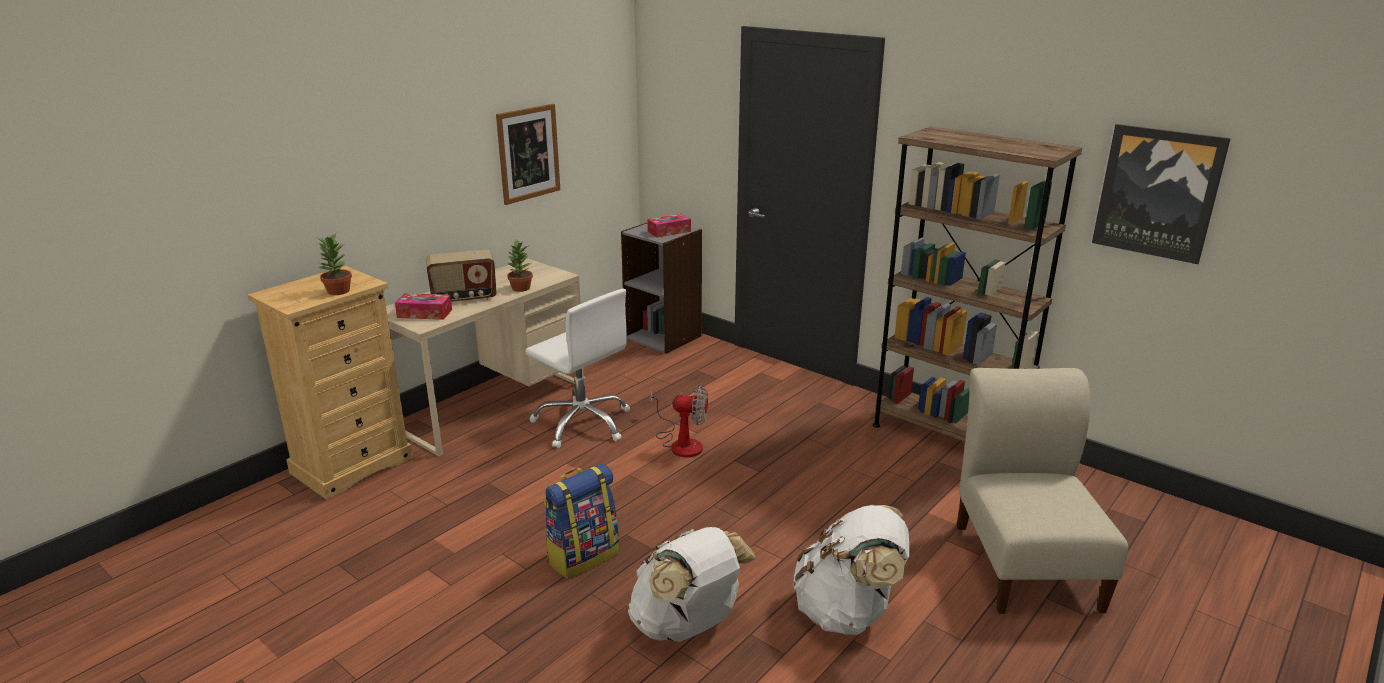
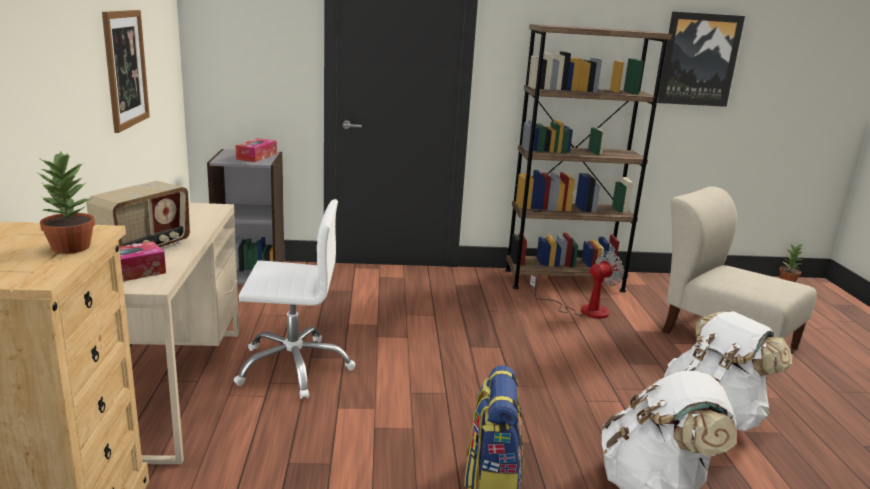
camera: 45 degrees left, 5 degrees down
potted plant [507,240,533,292] -> potted plant moved to [779,244,803,282]
fan [650,385,708,457] -> fan moved to [530,251,624,319]

